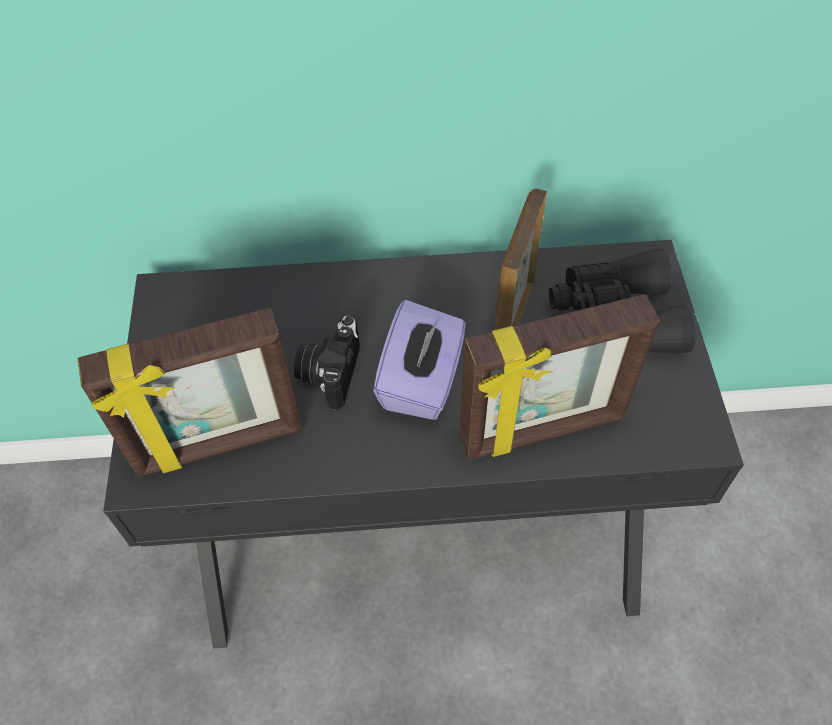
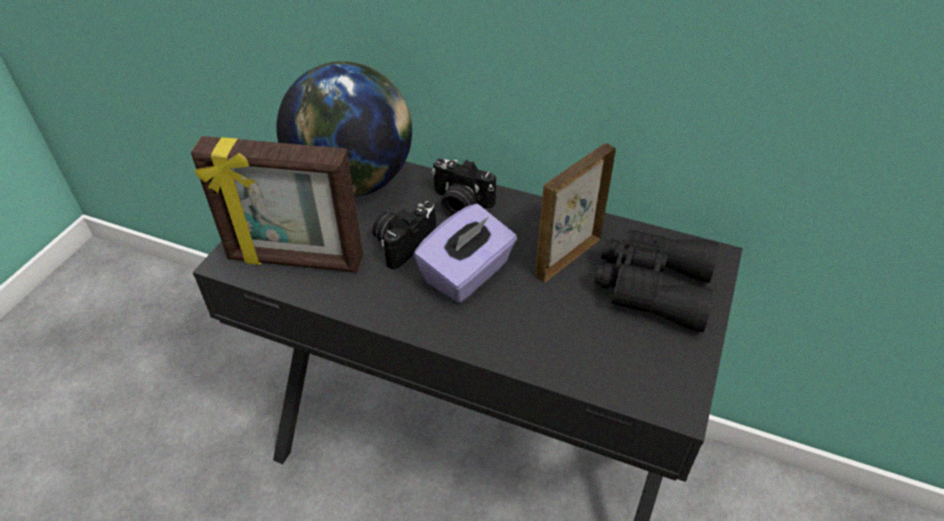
camera: 25 degrees right, 10 degrees down
picture frame [459,294,660,460] -> none
none -> globe [276,61,412,197]
none -> camera [432,159,496,216]

